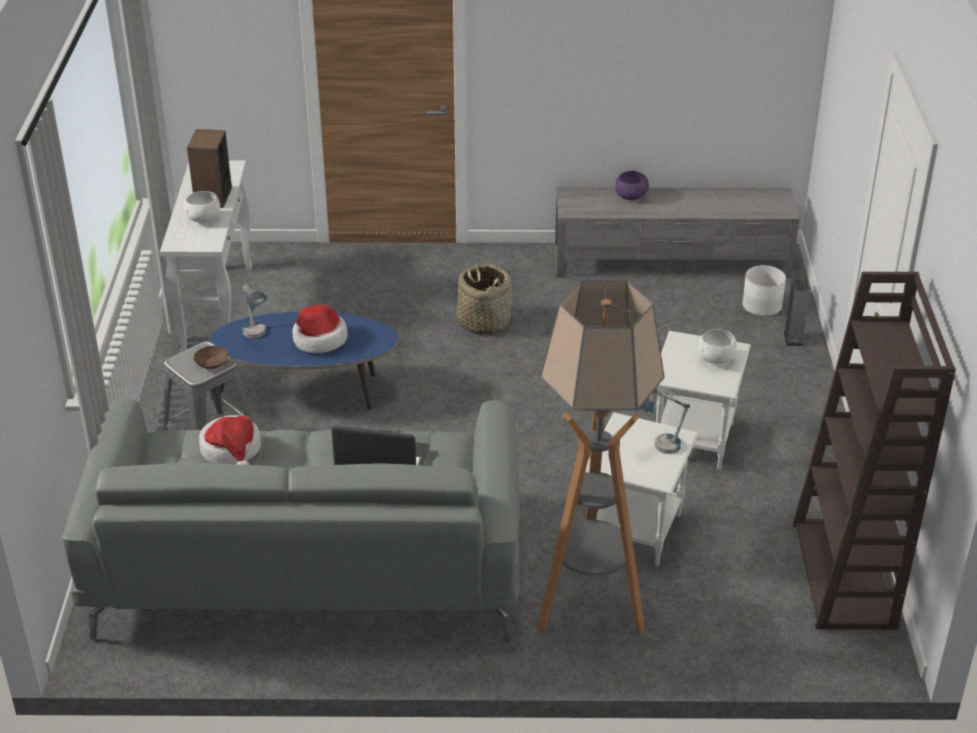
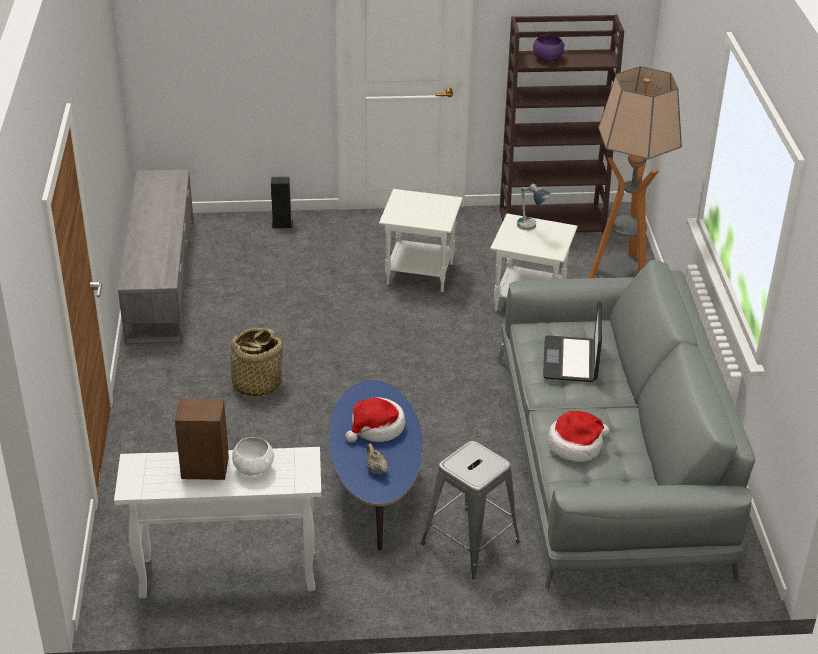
camera: 95 degrees left, 0 degrees up
brown bowl [194,346,229,369] -> none
table lamp [242,284,268,338] -> beige teapot [367,443,388,474]
purple bowl [615,171,649,200] -> purple bowl moved to [533,35,565,62]
white bowl [697,329,737,364] -> none
white planter [742,265,786,316] -> none

